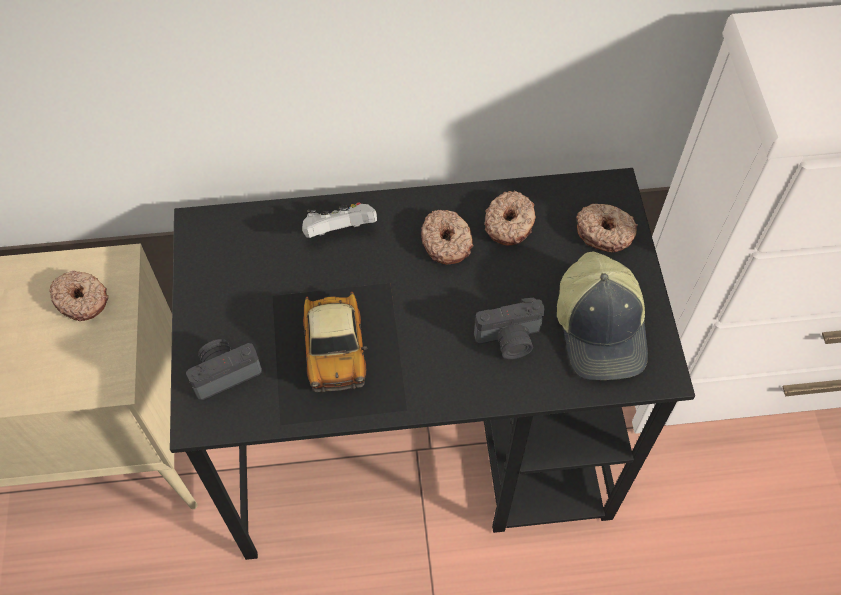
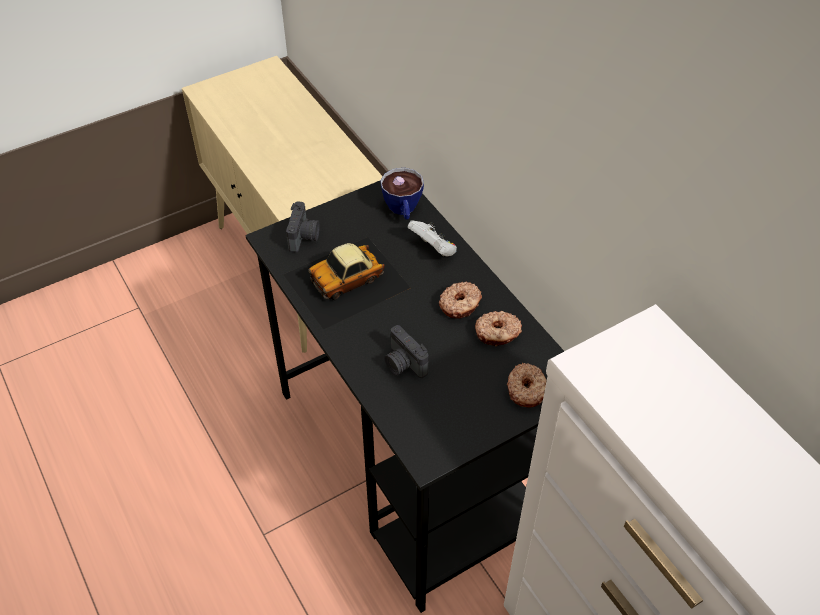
camera: 65 degrees right, 10 degrees down
donut [49,271,108,321] -> none
camera [186,339,262,400] -> camera turned 60 degrees clockwise [286,201,320,253]
cap [557,252,648,380] -> none
none -> cup [380,167,424,220]

